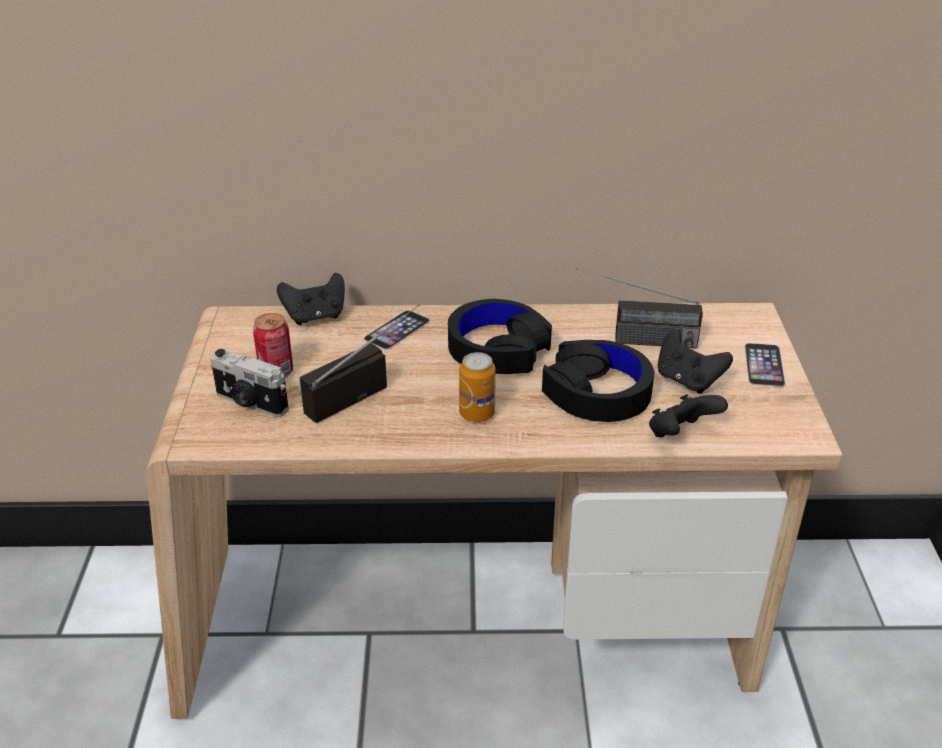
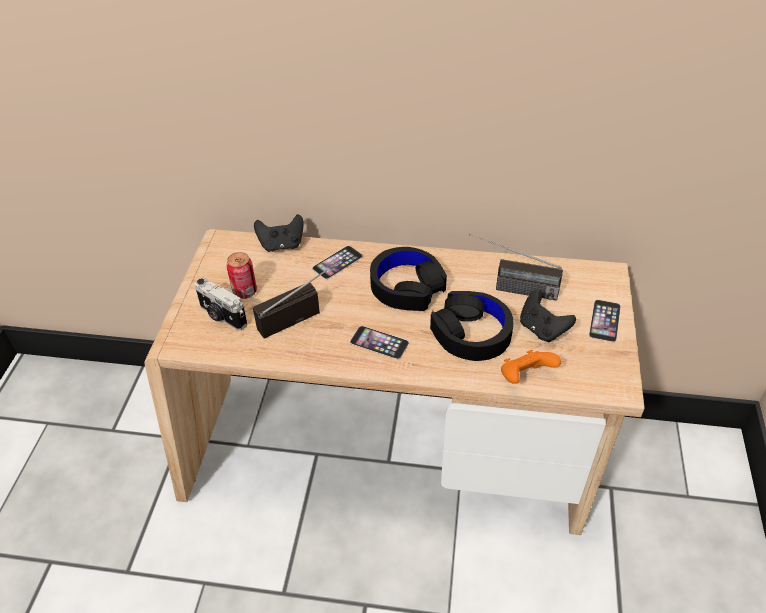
camera: 10 degrees right, 10 degrees up
can [459,352,496,422] -> phone [350,326,409,359]
black game controller [649,394,728,437] -> orange game controller [501,350,561,384]

